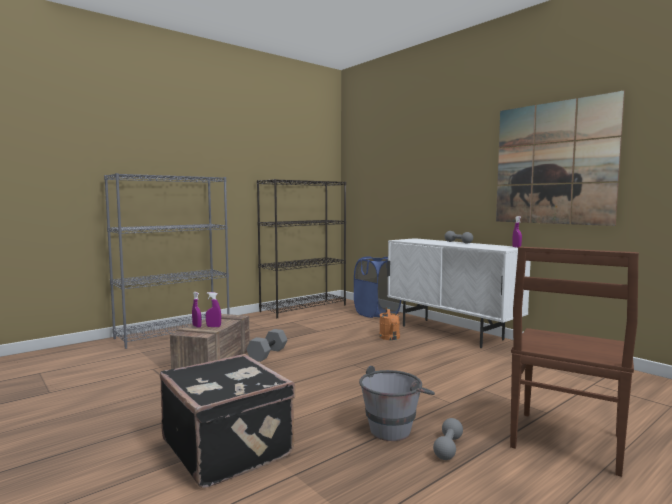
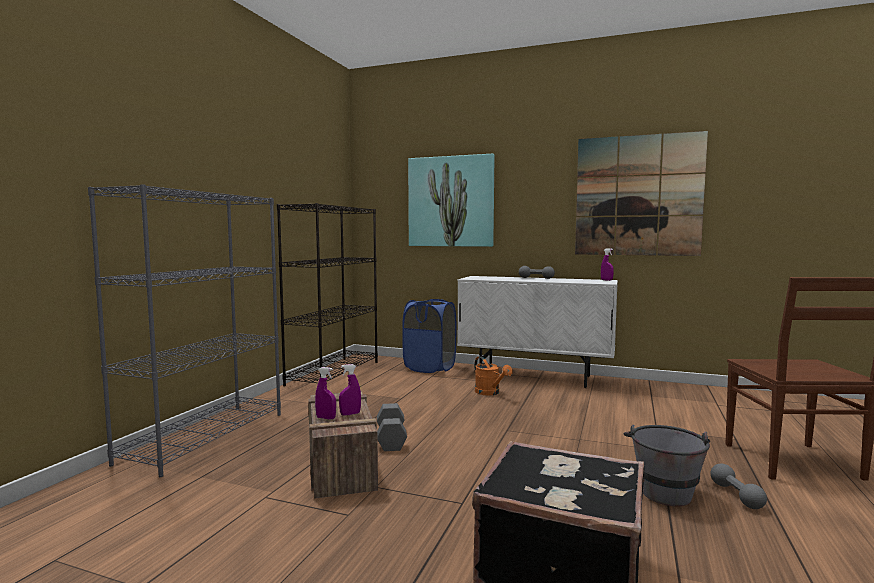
camera: 30 degrees left, 0 degrees up
none -> picture [408,154,495,247]

